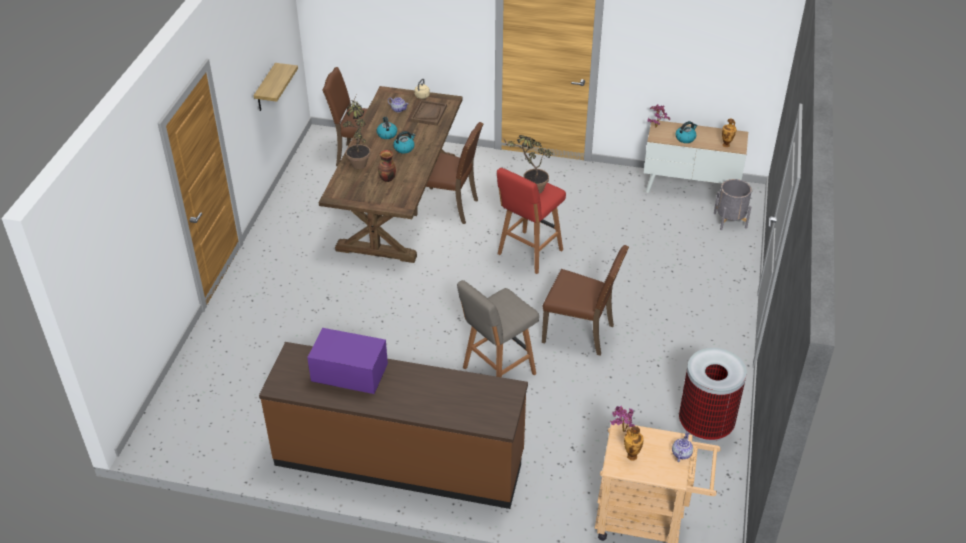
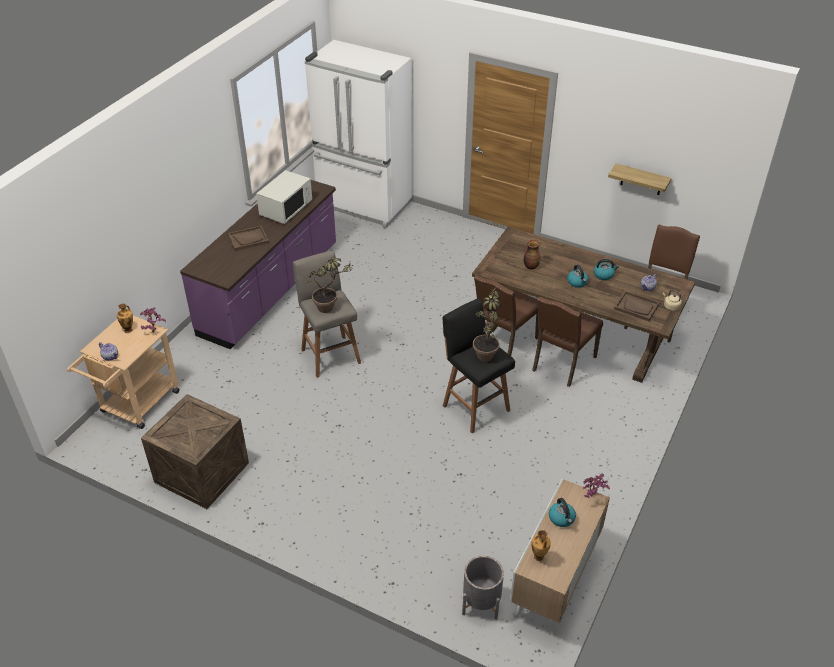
camera: 105 degrees right, 0 degrees up
brown counter [259,342,528,509] -> purple counter [180,180,336,349]
purple microwave [307,328,388,394] -> white microwave [256,170,312,224]
potted plant [342,97,371,169] -> potted plant moved to [305,257,353,313]
red stool [497,168,566,274] -> black stool [443,298,515,433]
brown chair [542,245,629,356] -> brown chair moved to [474,275,539,356]
trash can [679,348,747,442] -> crate [141,394,249,509]
none -> brown tray [228,226,269,251]
none -> white fridge [305,40,412,228]

